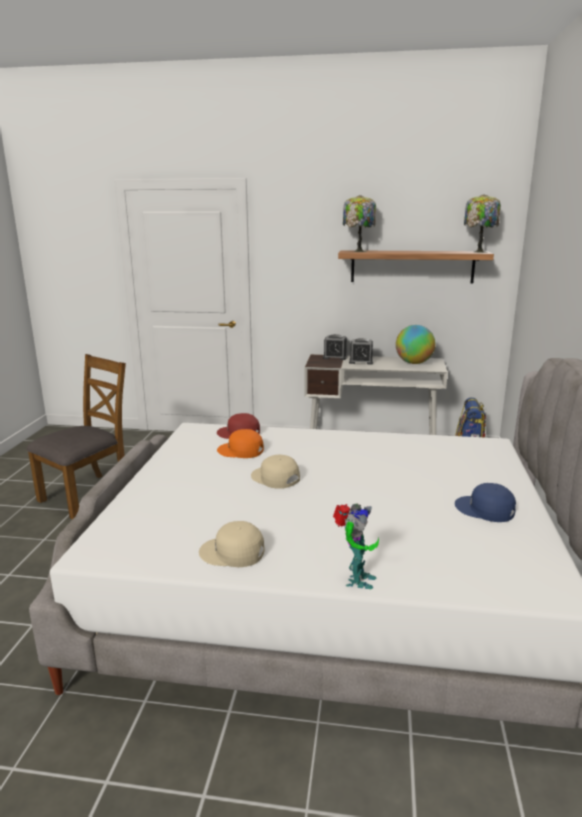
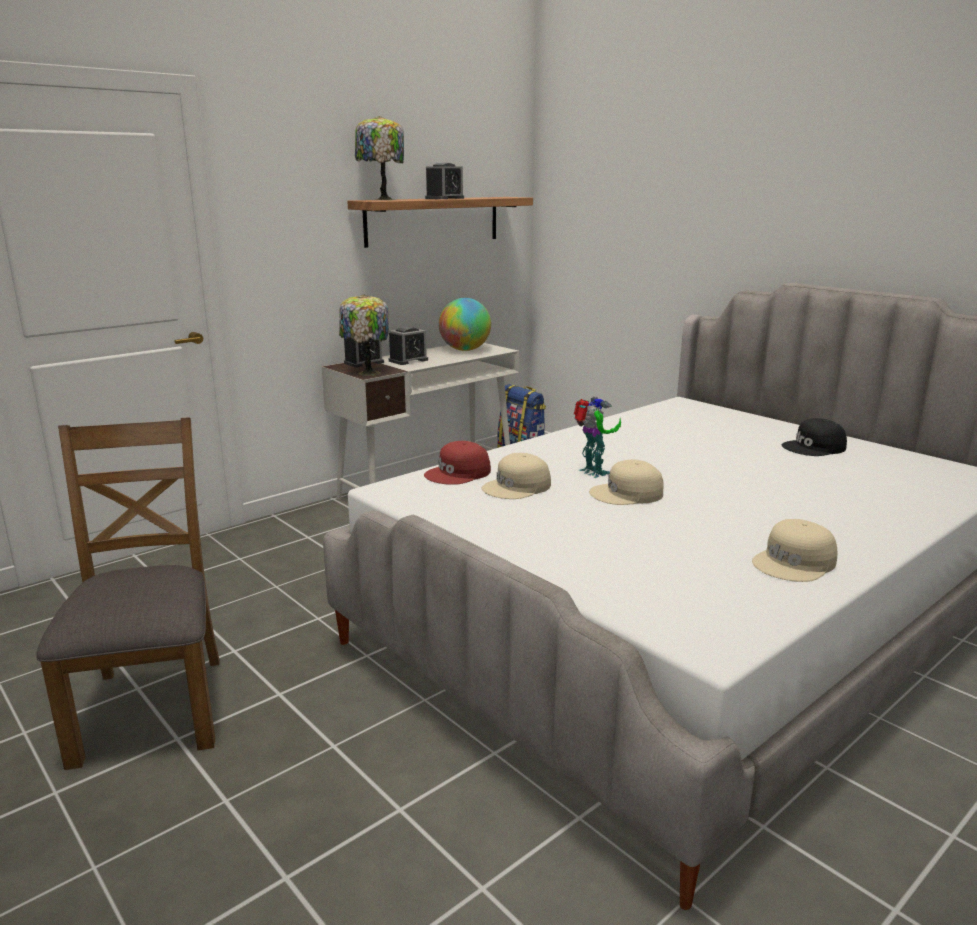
camera: 50 degrees left, 0 degrees up
orange cap [217,429,264,458] -> beige cap [481,453,551,499]
toy robot [333,504,379,589] -> toy robot moved to [574,397,621,478]
blue cap [455,483,516,522] -> black cap [782,418,847,456]
table lamp [464,194,501,253] -> table lamp moved to [339,294,389,376]
none -> alarm clock [425,163,464,199]

